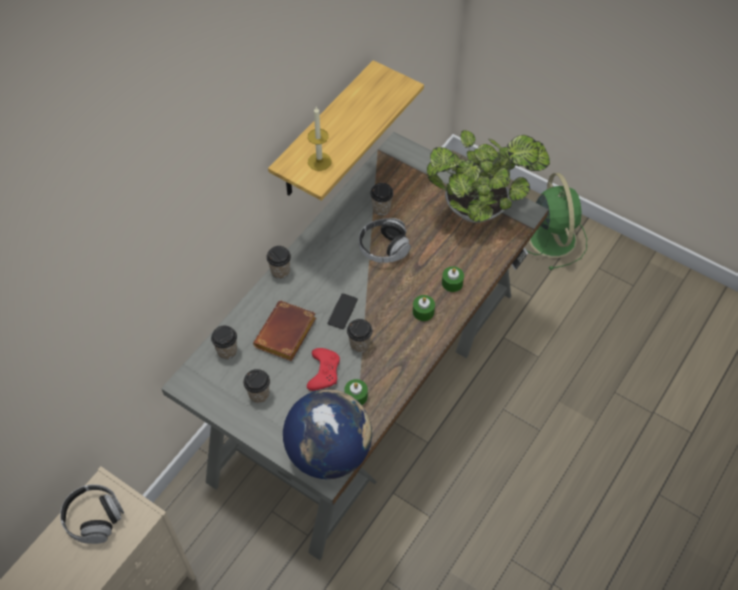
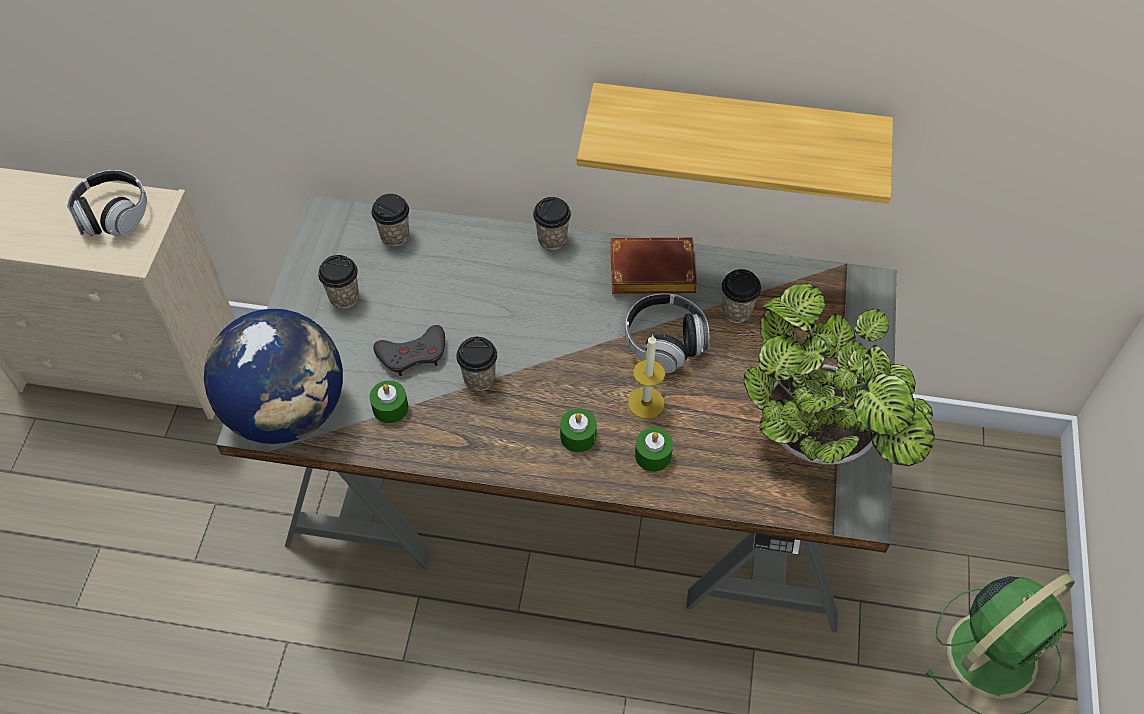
camera: 65 degrees right, 0 degrees up
brown book [253,301,316,361] -> brown book moved to [610,237,697,294]
red game controller [307,348,340,391] -> grey game controller [373,325,445,376]
candle [308,107,332,171] -> candle moved to [628,335,665,419]
phone [327,293,358,329] -> none

